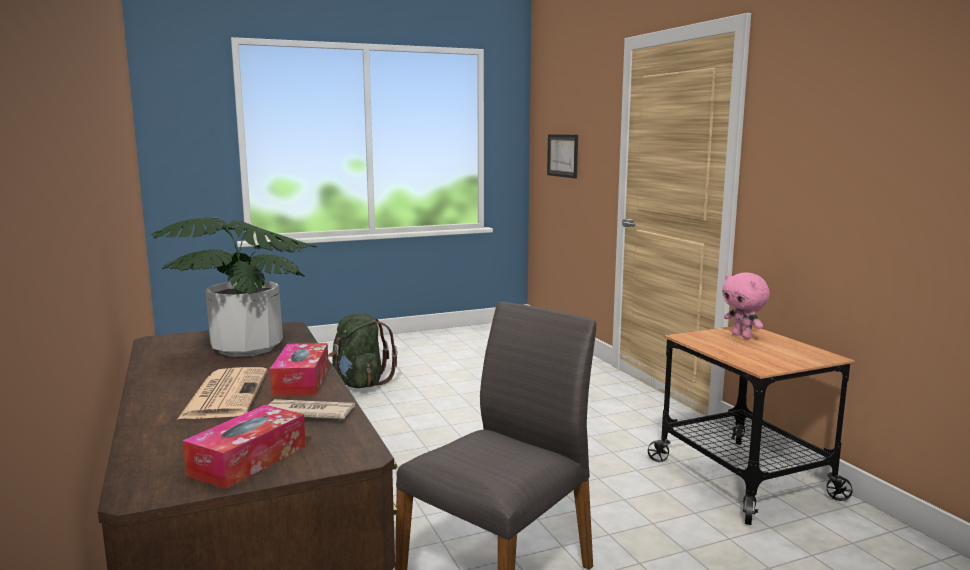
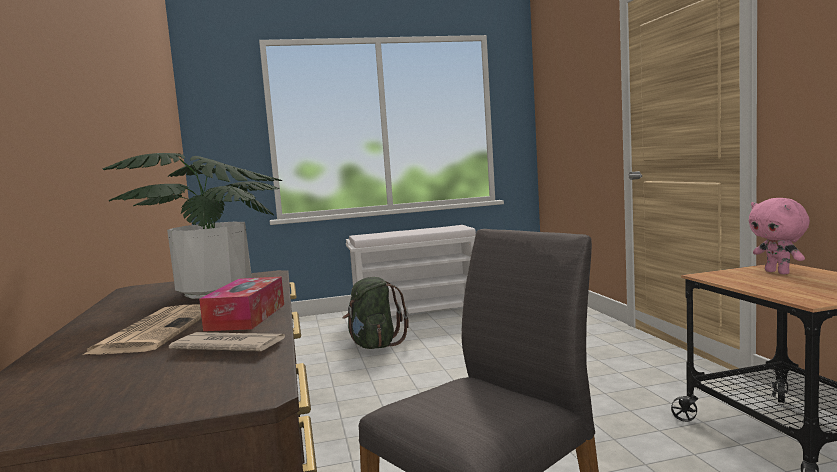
camera: 10 degrees right, 5 degrees down
tissue box [183,405,306,489] -> none
picture [547,134,578,179] -> none
none -> white bench [346,225,476,316]

